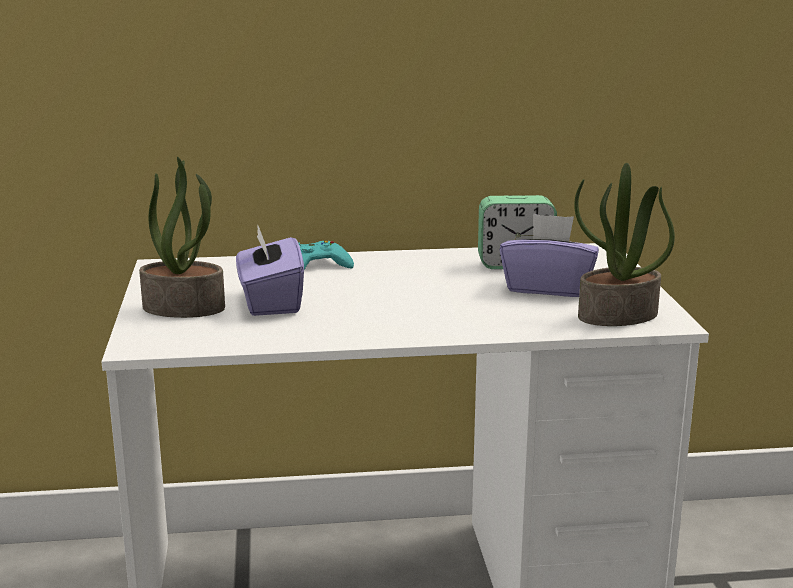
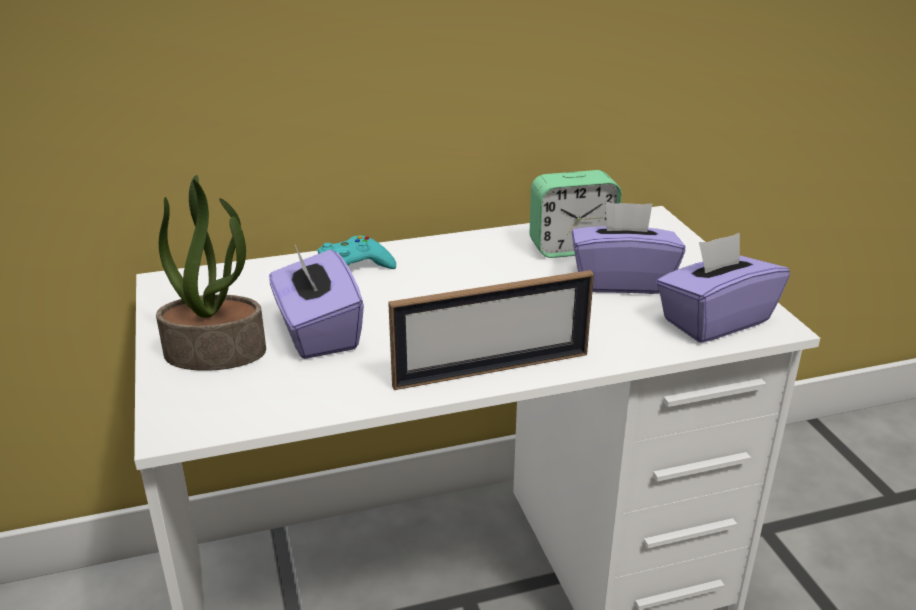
camera: 10 degrees left, 10 degrees up
potted plant [574,163,675,326] -> purple tissue box [656,233,790,343]
none -> picture frame [388,270,594,390]

